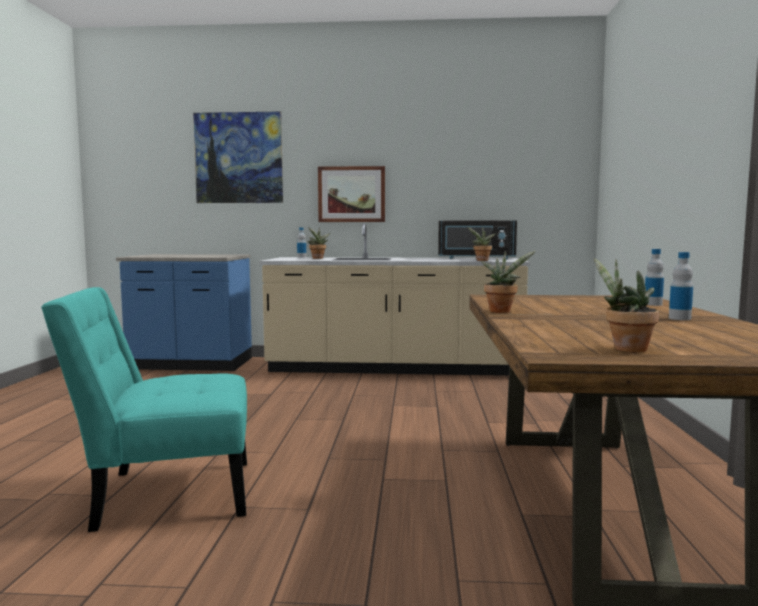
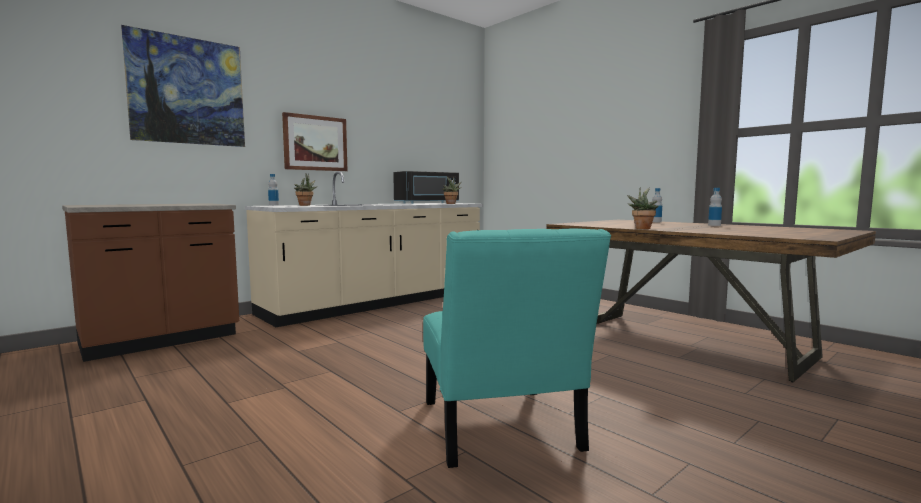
camera: 45 degrees left, 0 degrees up
turquoise chair [41,287,247,532] -> turquoise chair turned 45 degrees counterclockwise [423,229,611,468]
blue counter [116,254,252,371] -> brown counter [62,203,239,362]
potted plant [594,258,659,352] -> none

